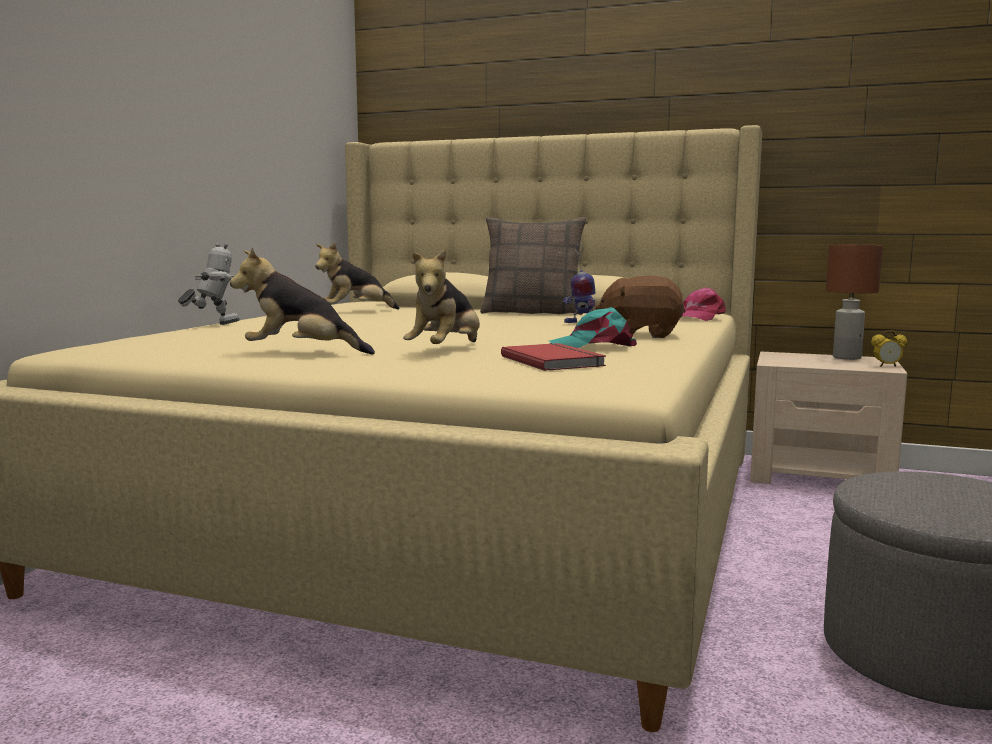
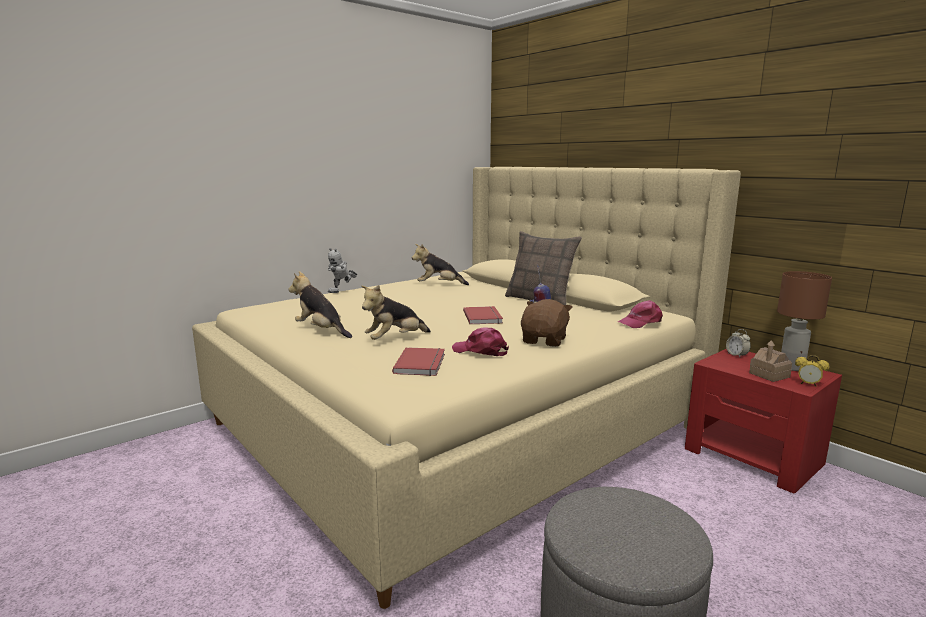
camera: 30 degrees right, 5 degrees up
toy robot [178,243,240,325] -> toy robot turned 150 degrees clockwise [328,248,357,293]
turquoise cap [549,307,637,348] -> pink cap [452,327,509,356]
brown plush toy [595,275,686,338] -> brown plush toy turned 75 degrees clockwise [521,299,573,347]
beige nightstand [750,352,907,484] -> red nightstand [685,349,842,493]
none -> red book [463,306,503,324]
none -> alarm clock [726,329,751,357]
none -> toy house [749,340,792,382]

